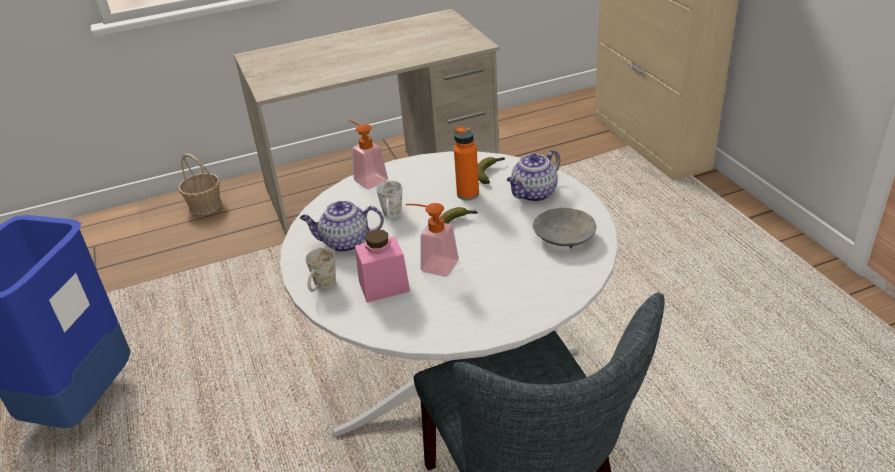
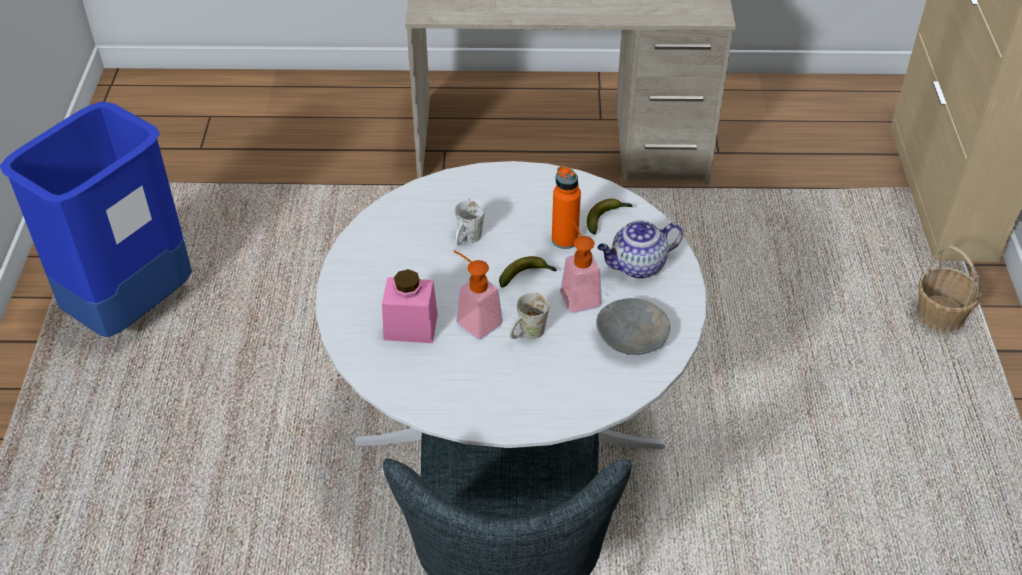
camera: 20 degrees right, 10 degrees up
basket [179,154,222,215] -> basket moved to [916,245,981,332]
teapot [300,201,384,252] -> none
white mug [306,248,336,292] -> white mug moved to [510,292,550,339]
soap dispenser [349,120,388,189] -> soap dispenser moved to [560,221,602,313]

